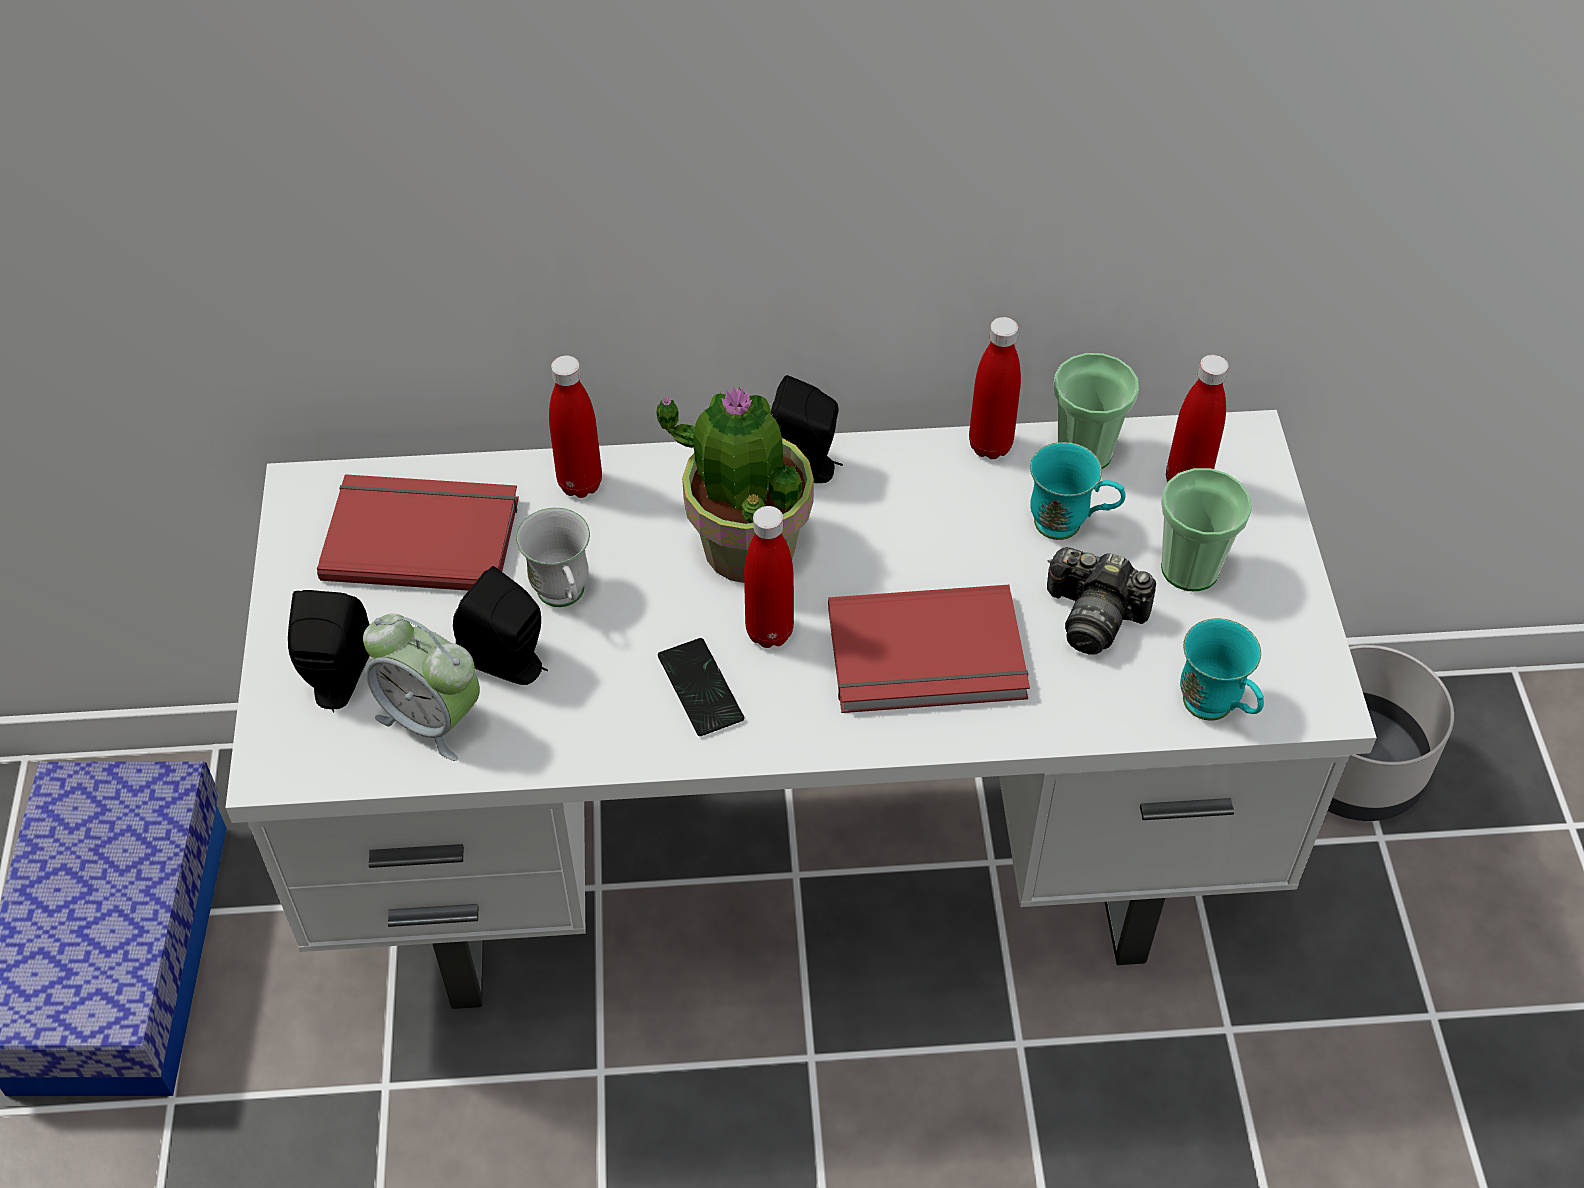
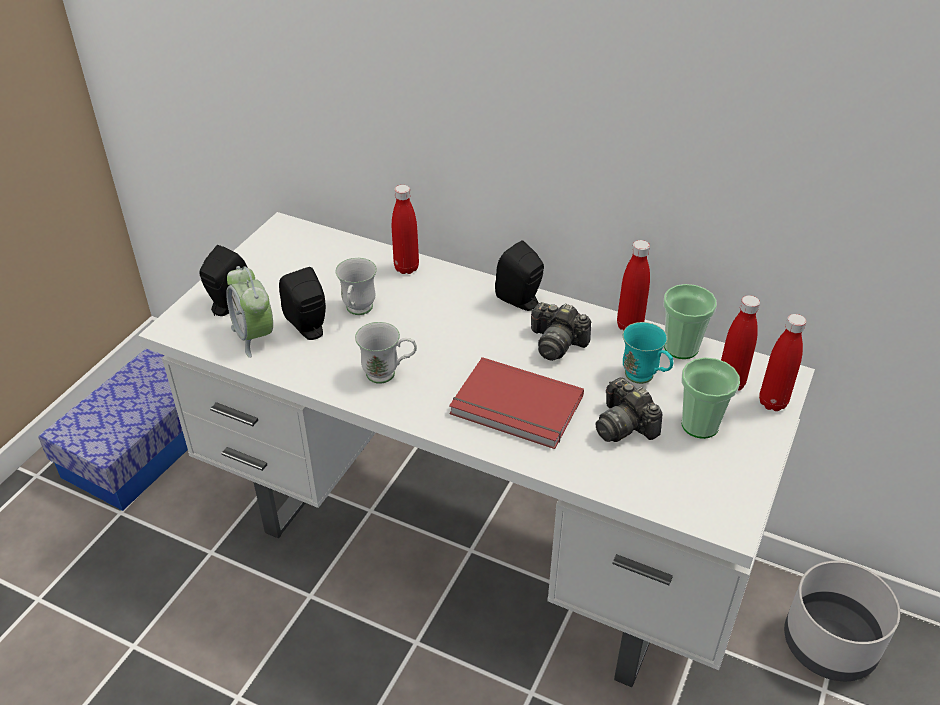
camera: 30 degrees right, 10 degrees down
red book [317,474,519,591] -> none
potted plant [655,386,814,583] -> none
phone [658,638,744,736] -> white mug [355,322,417,384]
red bottle [744,506,794,648] -> red bottle moved to [759,314,806,411]
turquoise mug [1180,618,1264,721] -> none
none -> camera [531,302,591,361]

